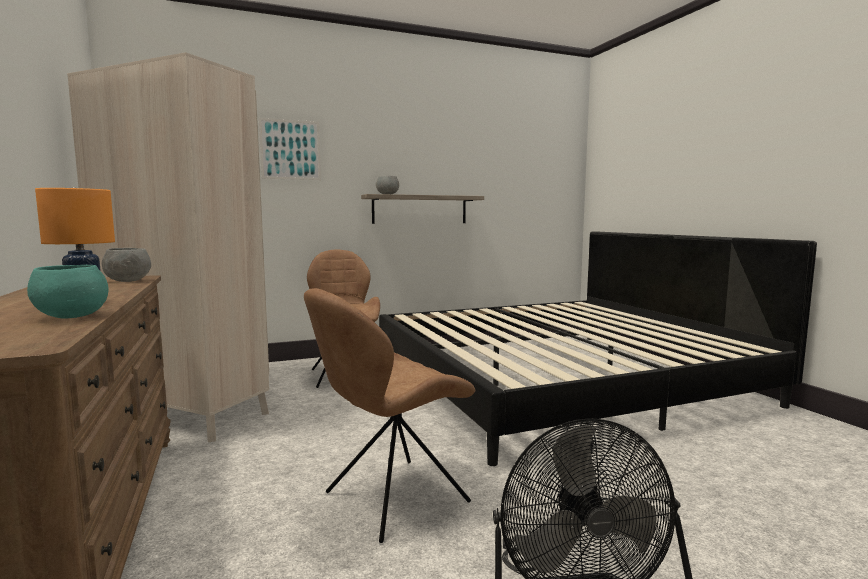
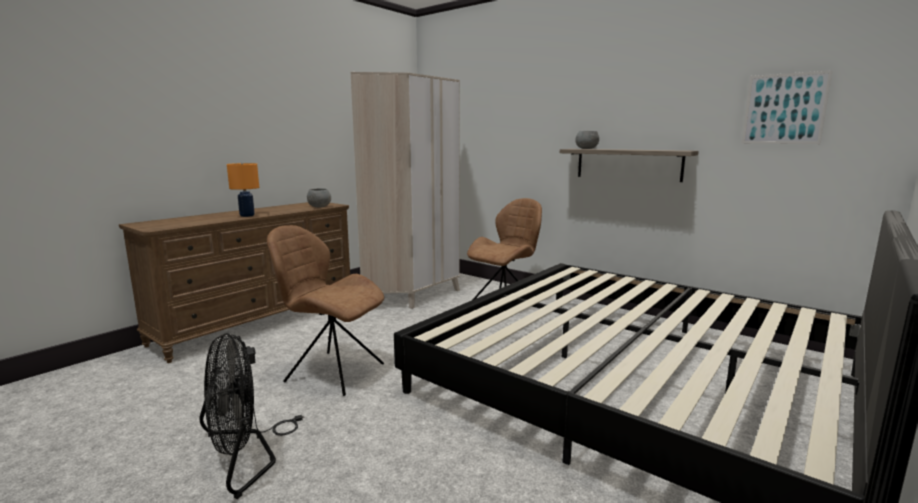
camera: 60 degrees right, 5 degrees up
turquoise bowl [27,265,109,319] -> none
picture [259,118,321,180] -> picture moved to [741,70,833,144]

